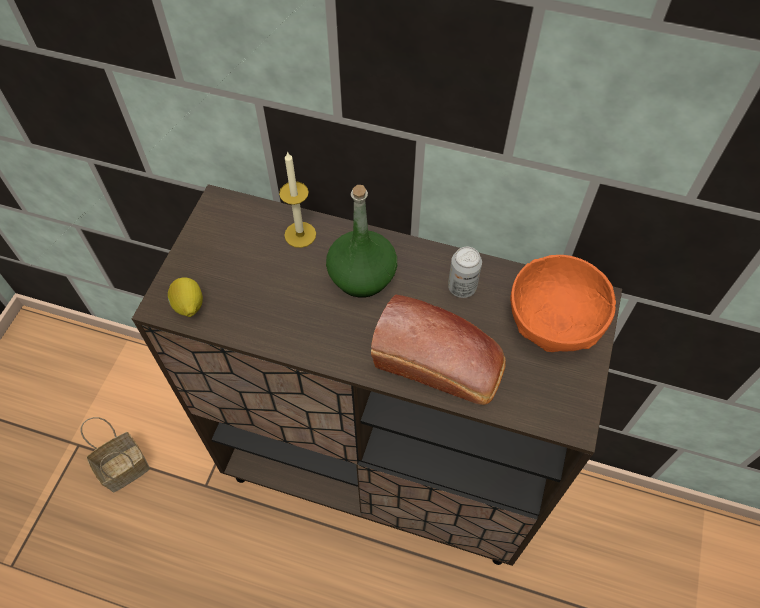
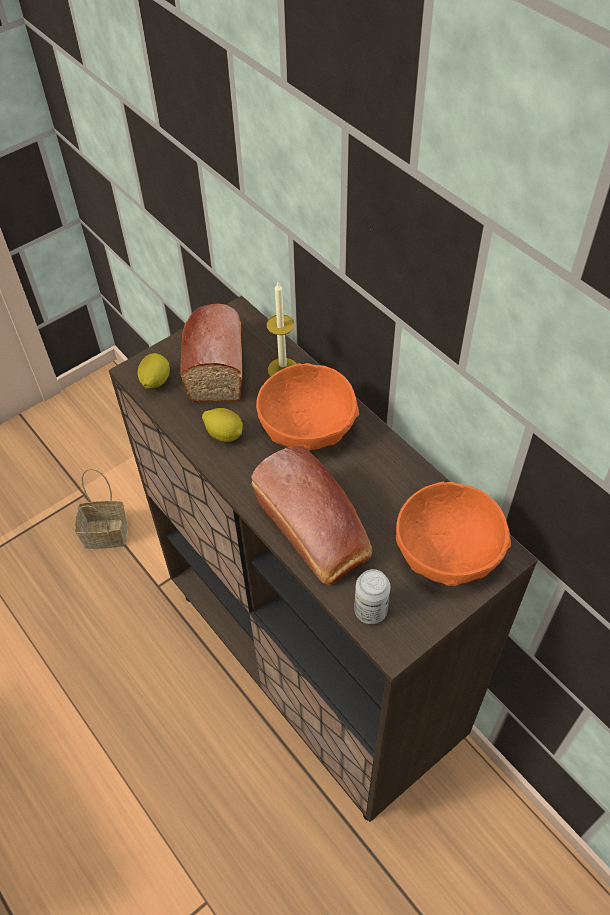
camera: 35 degrees right, 5 degrees down
green bottle [326,185,397,297] -> orange bowl [256,363,359,450]
can [448,247,482,298] -> can moved to [354,569,390,624]
none -> bread [180,304,242,402]
none -> lemon [202,408,243,442]

